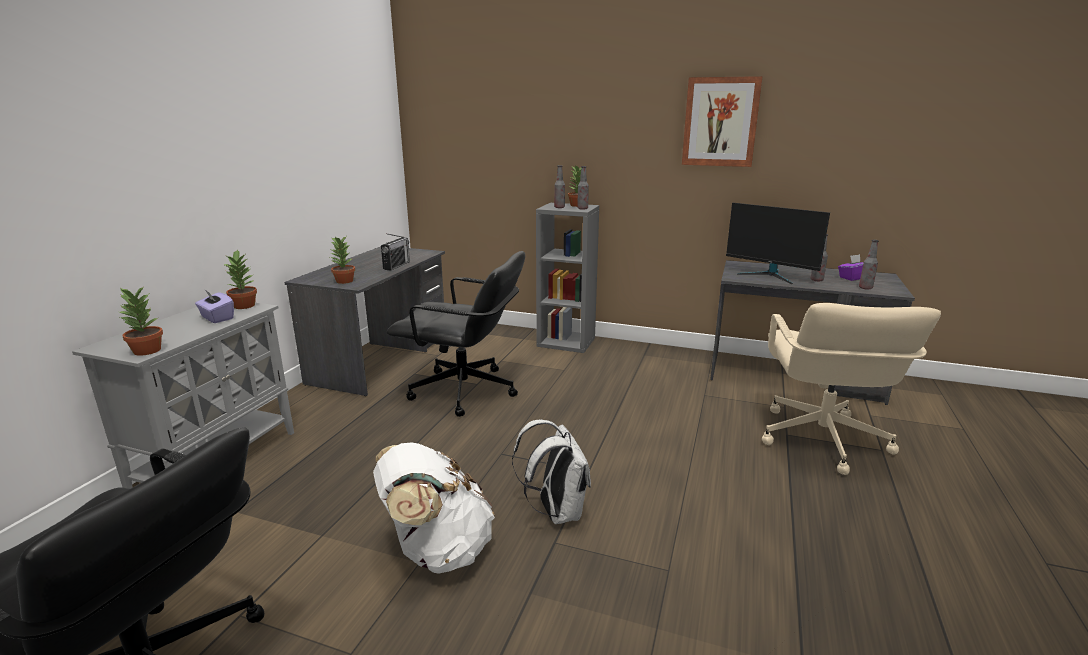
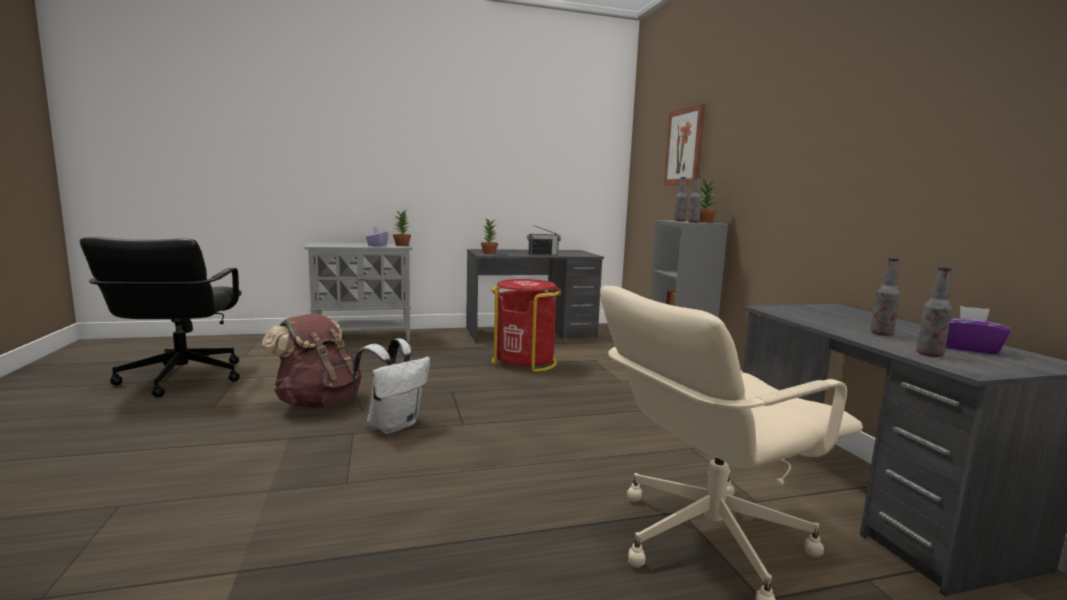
camera: 55 degrees right, 10 degrees down
potted plant [119,287,163,356] -> none
white backpack [373,442,495,574] -> brown backpack [262,313,362,408]
black office chair [387,251,525,417] -> red trash can [491,279,562,372]
picture [682,76,763,167] -> picture moved to [664,104,706,185]
monitor [726,203,830,284] -> none

